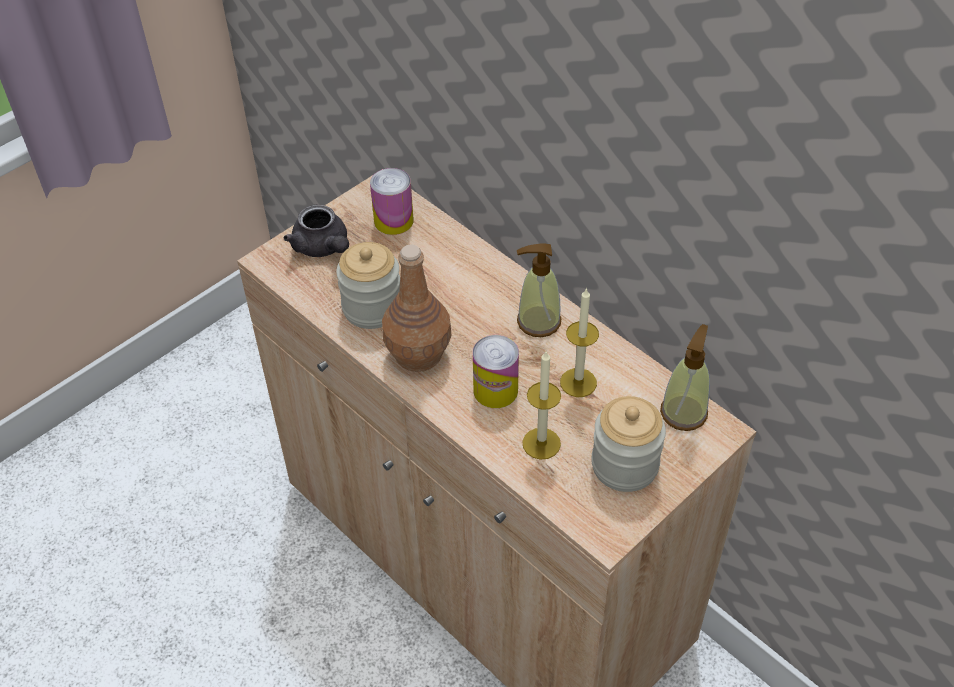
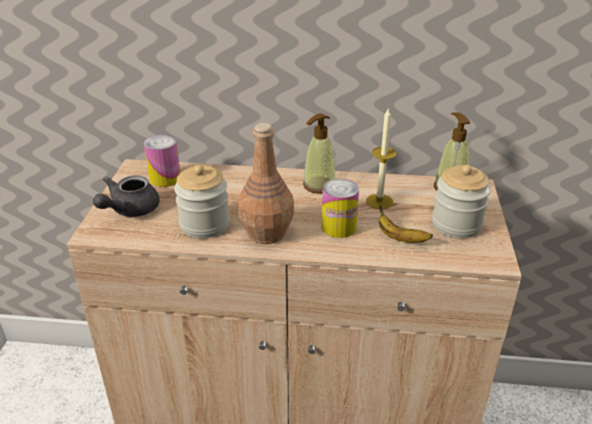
camera: 40 degrees left, 15 degrees down
grey teapot [284,205,349,257] -> grey teapot turned 105 degrees clockwise [93,175,160,217]
candle [522,351,561,459] -> banana [378,205,433,243]

